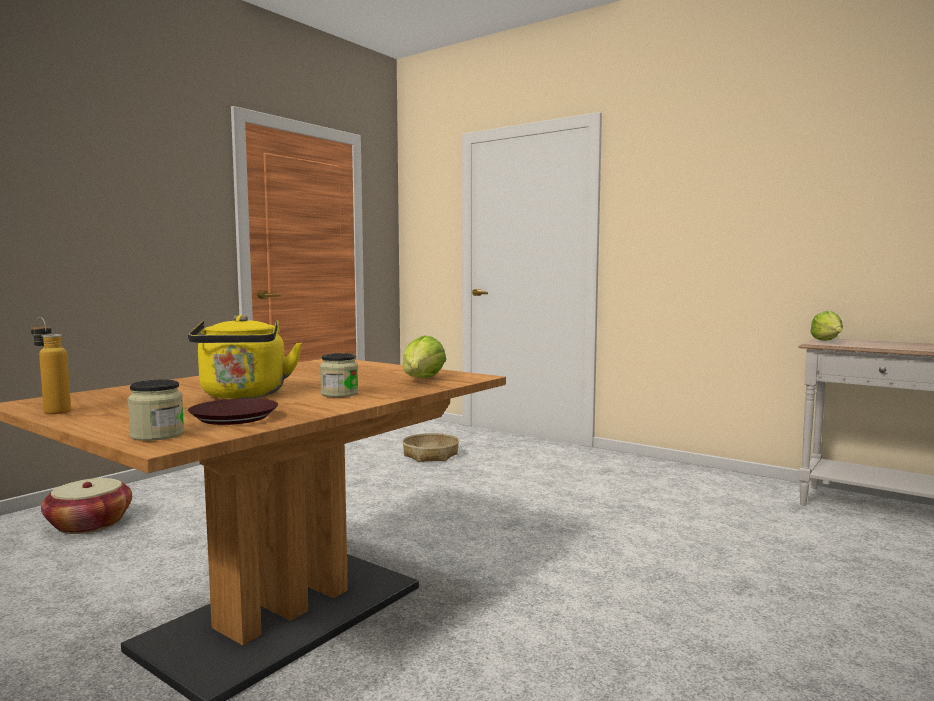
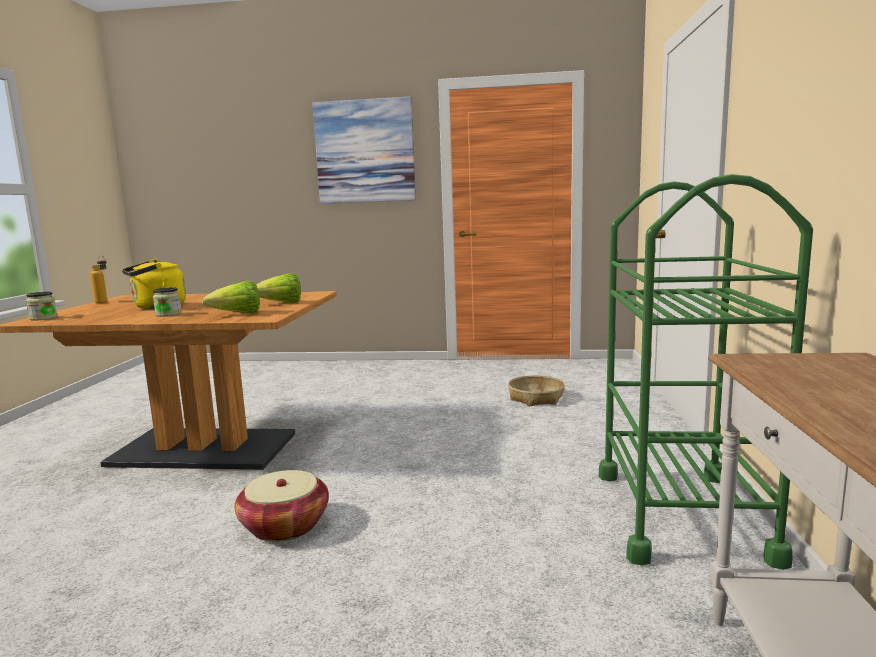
camera: 60 degrees right, 5 degrees up
basket [41,478,132,534] -> basket moved to [235,470,329,542]
brown plate [188,398,278,425] -> none
lettuce [810,311,843,341] -> lettuce moved to [256,273,301,303]
none -> picture [313,97,416,204]
none -> green cart [599,174,813,569]

